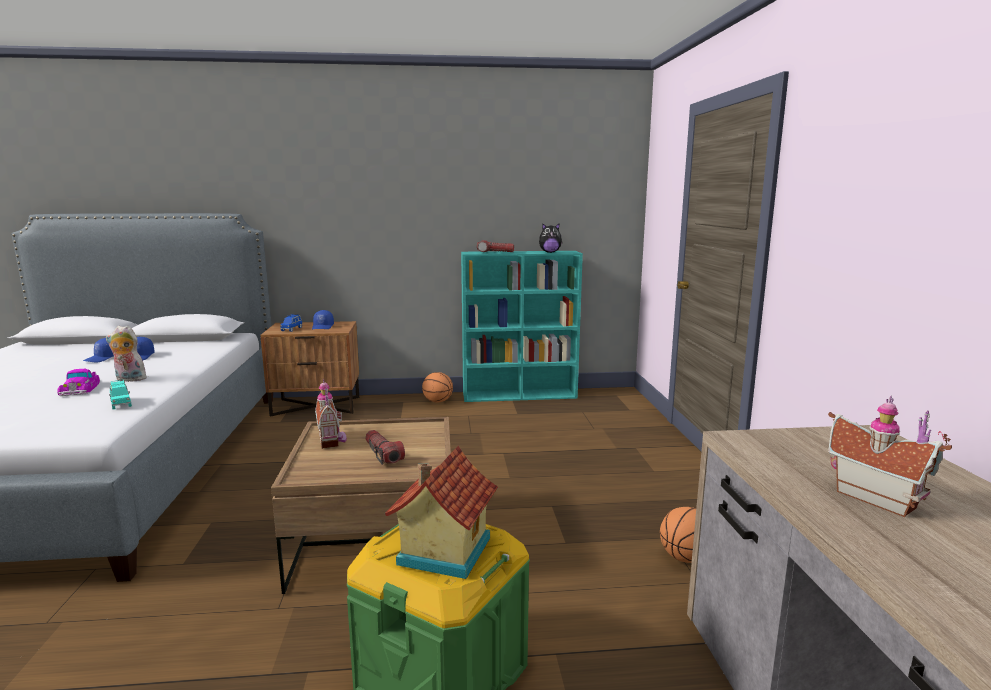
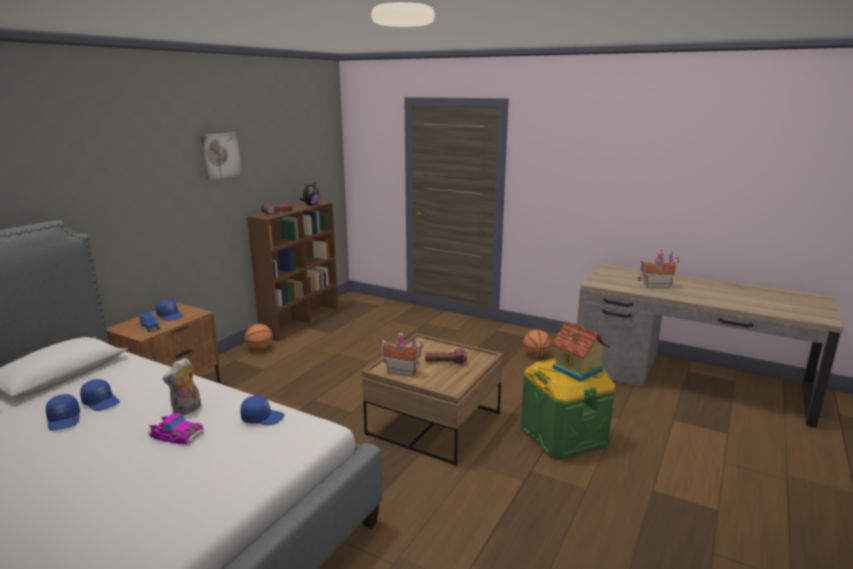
camera: 55 degrees left, 5 degrees up
turquoise toy car [109,380,132,409] -> blue cap [240,395,285,425]
turquoise bookcase [461,251,583,402] -> brown bookcase [247,201,338,341]
none -> picture [201,132,242,180]

